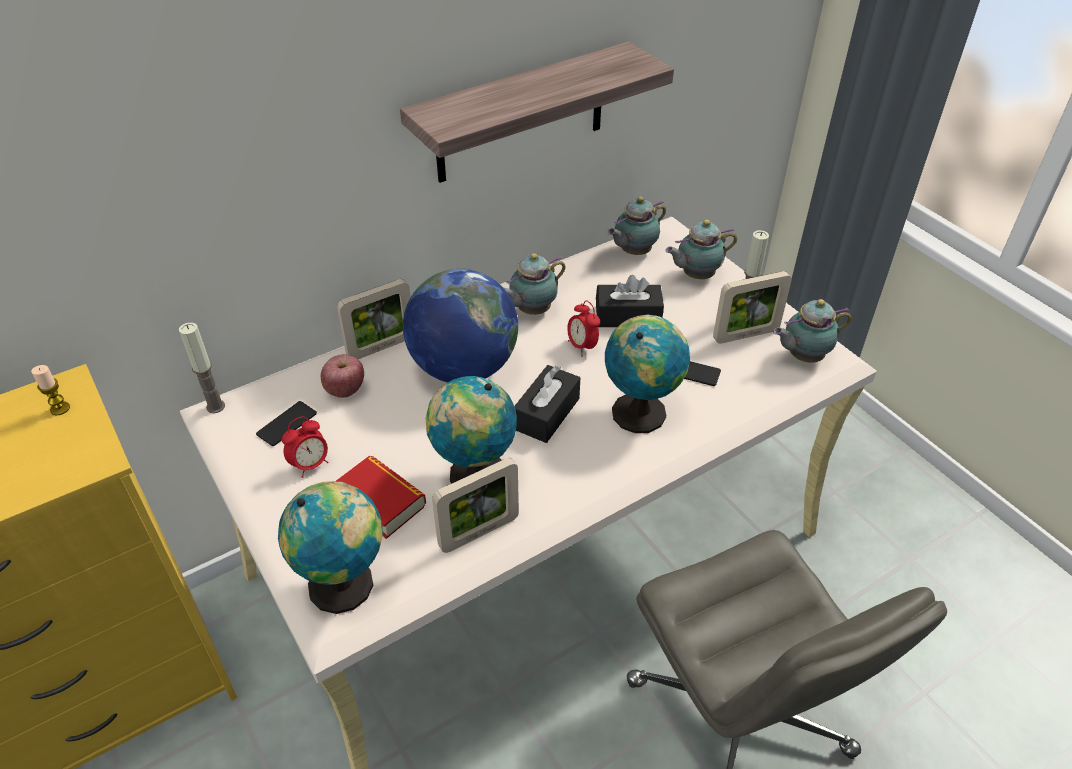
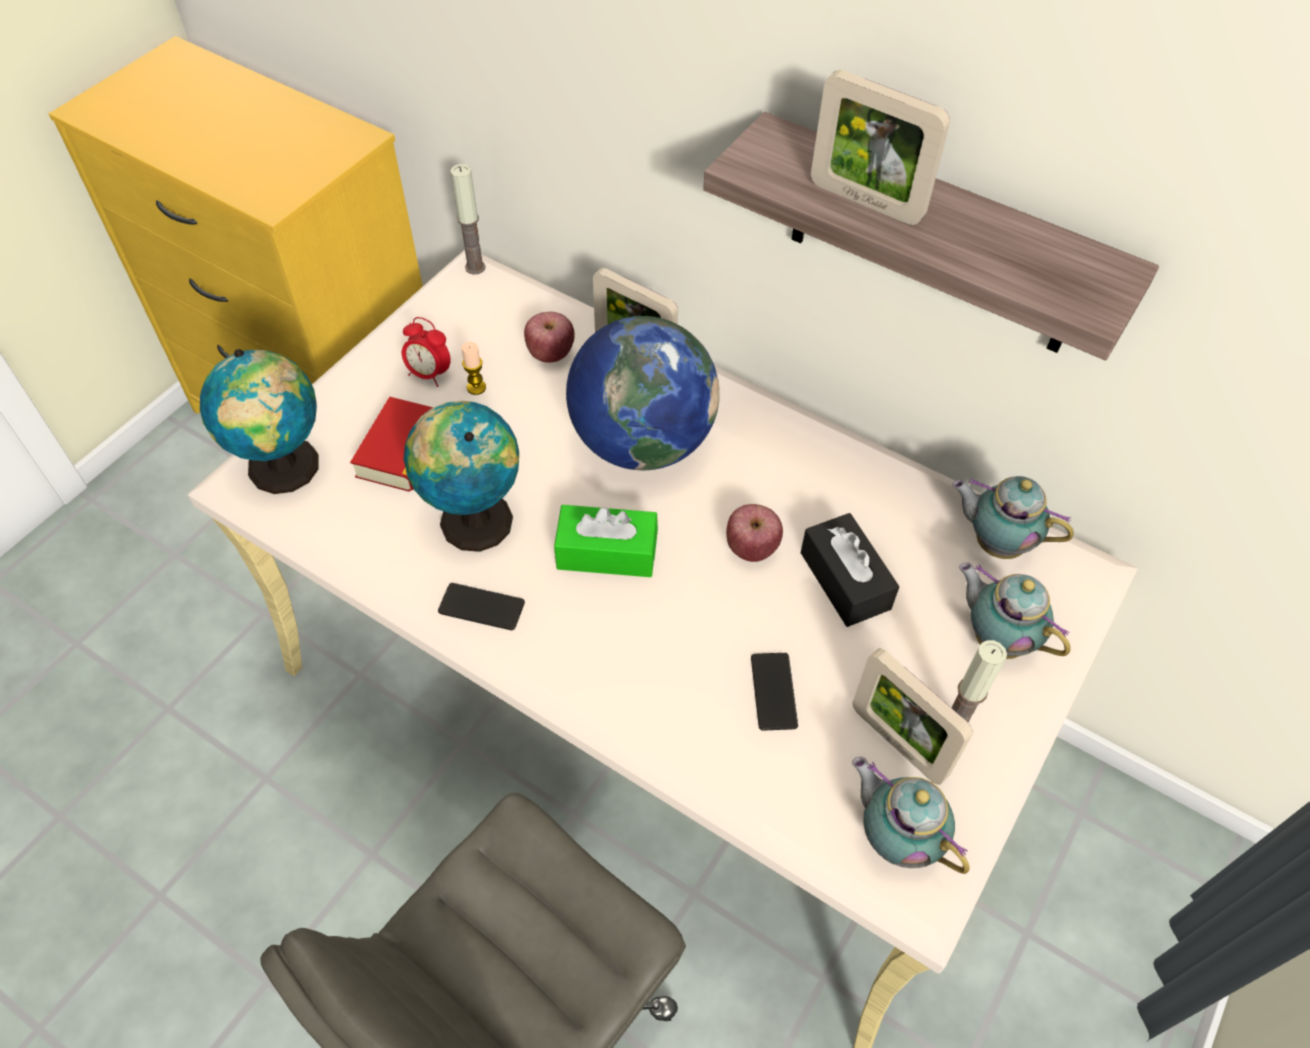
camera: 65 degrees right, 10 degrees up
candle [31,365,70,415] -> candle moved to [462,342,486,395]
phone [256,401,317,446] -> phone moved to [438,583,525,630]
picture frame [432,458,519,553] -> picture frame moved to [811,70,950,225]
teapot [504,253,566,315] -> none
black tissue box [514,365,580,443] -> green tissue box [554,505,658,577]
alarm clock [567,301,600,356] -> apple [726,504,783,562]
globe [605,315,690,433] -> none

